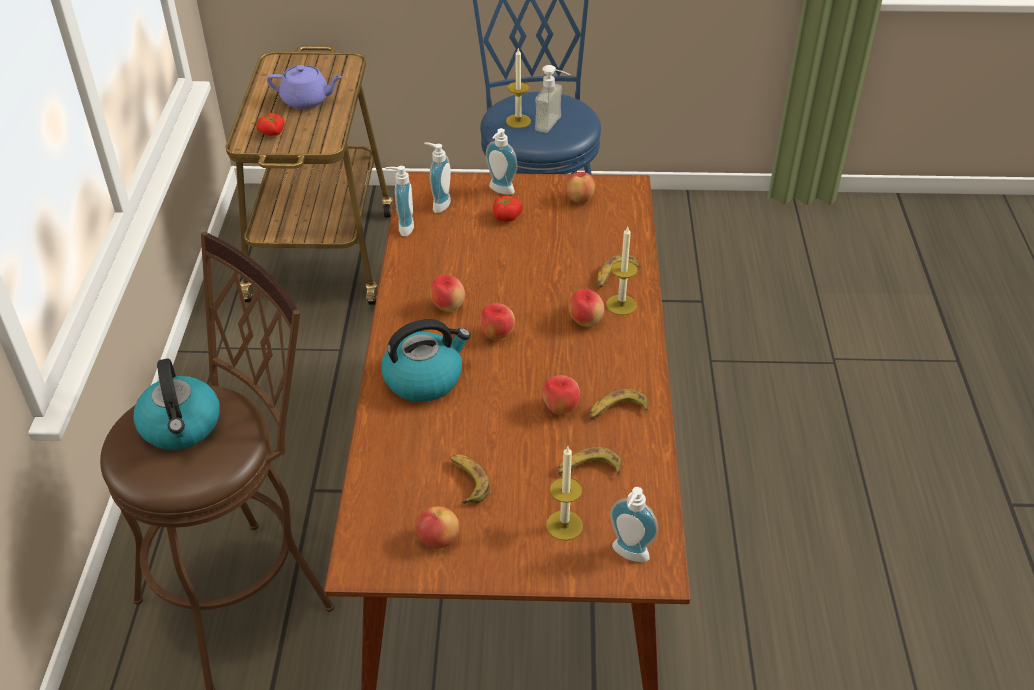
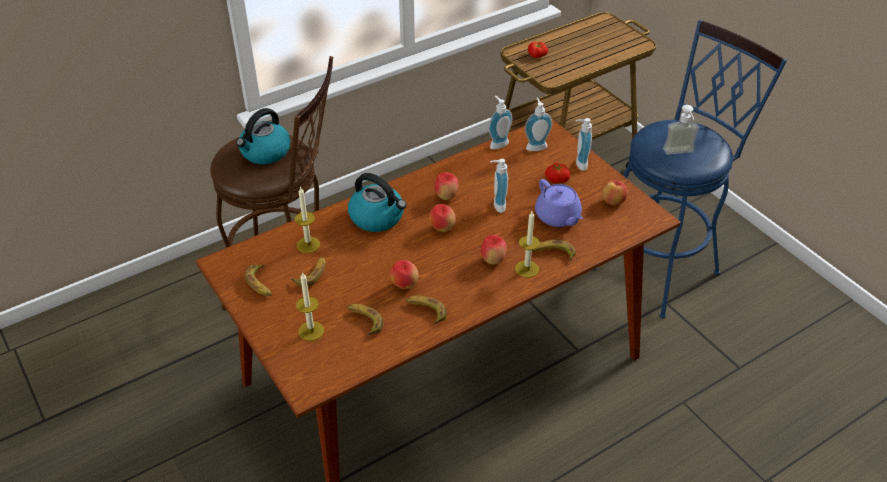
camera: 55 degrees right, 0 degrees up
purple teapot [267,65,343,109] -> purple teapot moved to [535,179,583,227]
apple [415,506,459,548] -> banana [245,265,272,296]
candle [506,47,531,128] -> candle moved to [295,187,320,253]
soap dispenser [610,487,659,562] -> soap dispenser moved to [490,159,508,213]

